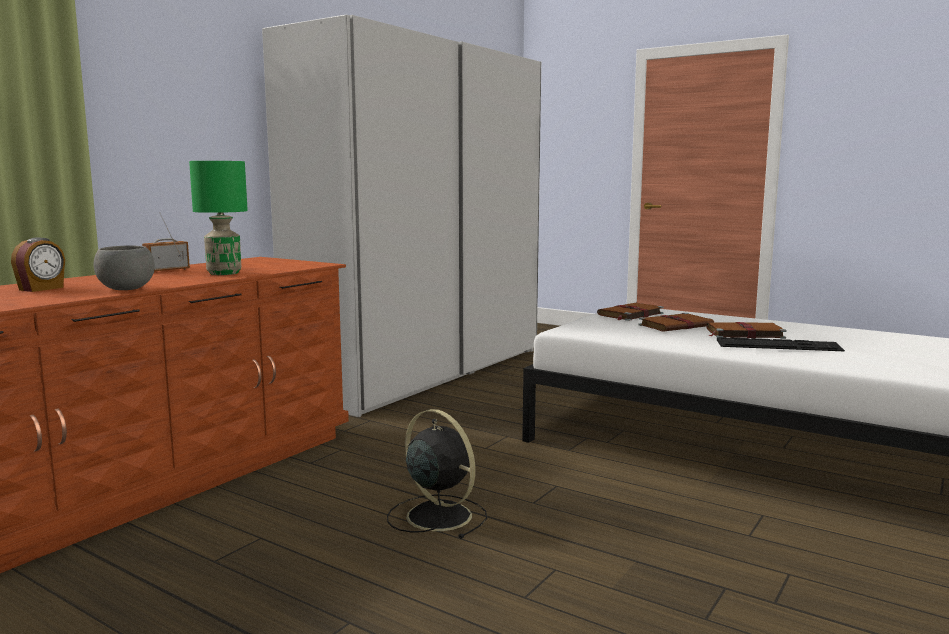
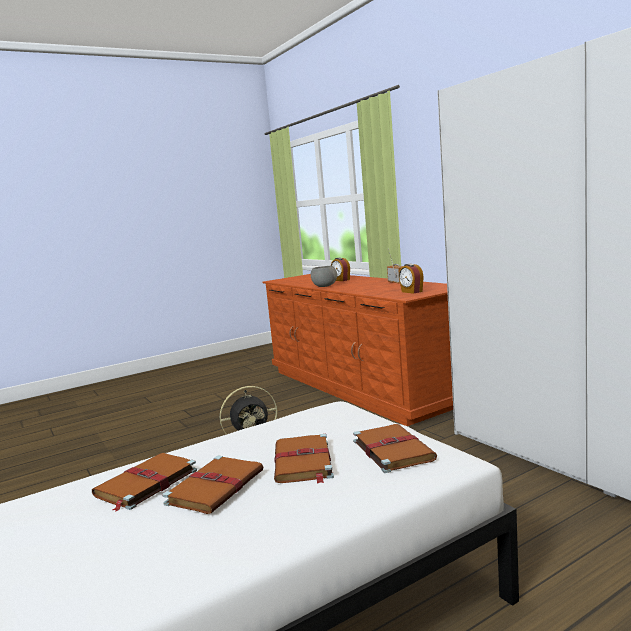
camera: 115 degrees right, 0 degrees up
green table lamp [189,161,248,275] -> none
keyboard [717,337,845,351] -> brown book [92,453,197,512]
none -> alarm clock [399,263,424,294]

